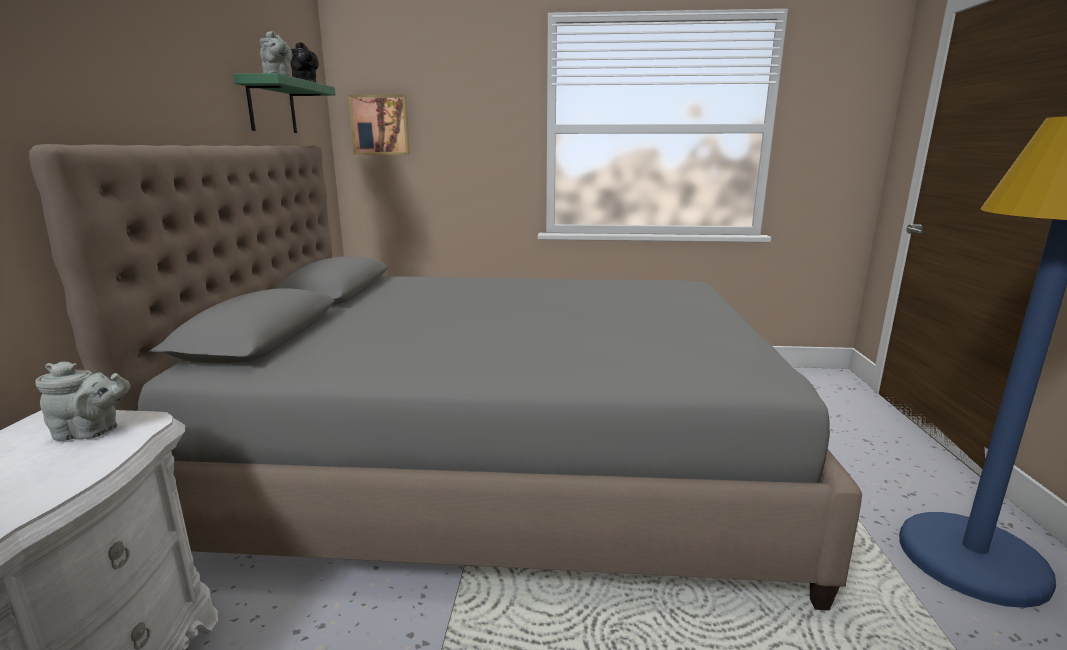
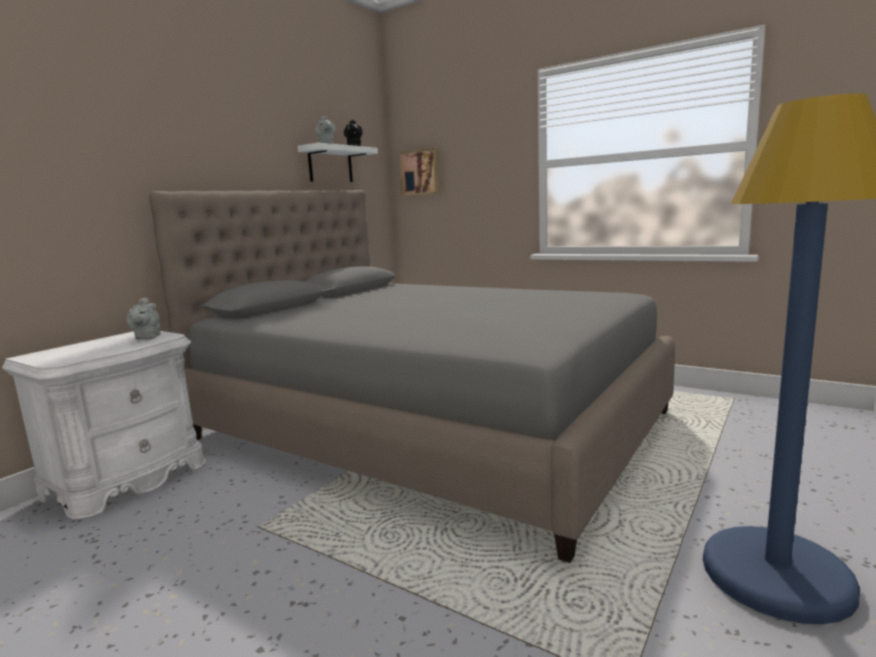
camera: 30 degrees right, 5 degrees down
grey teapot [35,361,130,441] -> grey teapot turned 60 degrees clockwise [127,297,161,340]
green shelf [233,73,336,133] -> white shelf [298,143,378,182]

